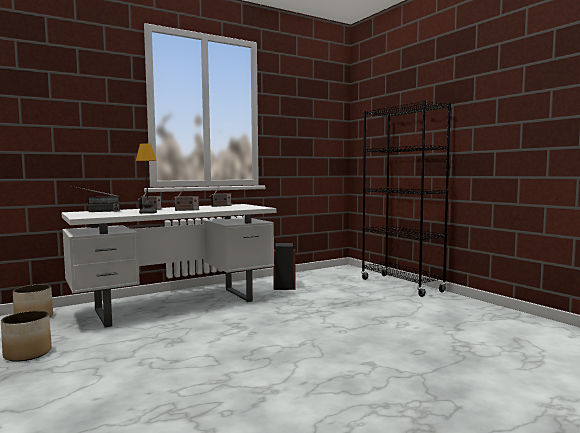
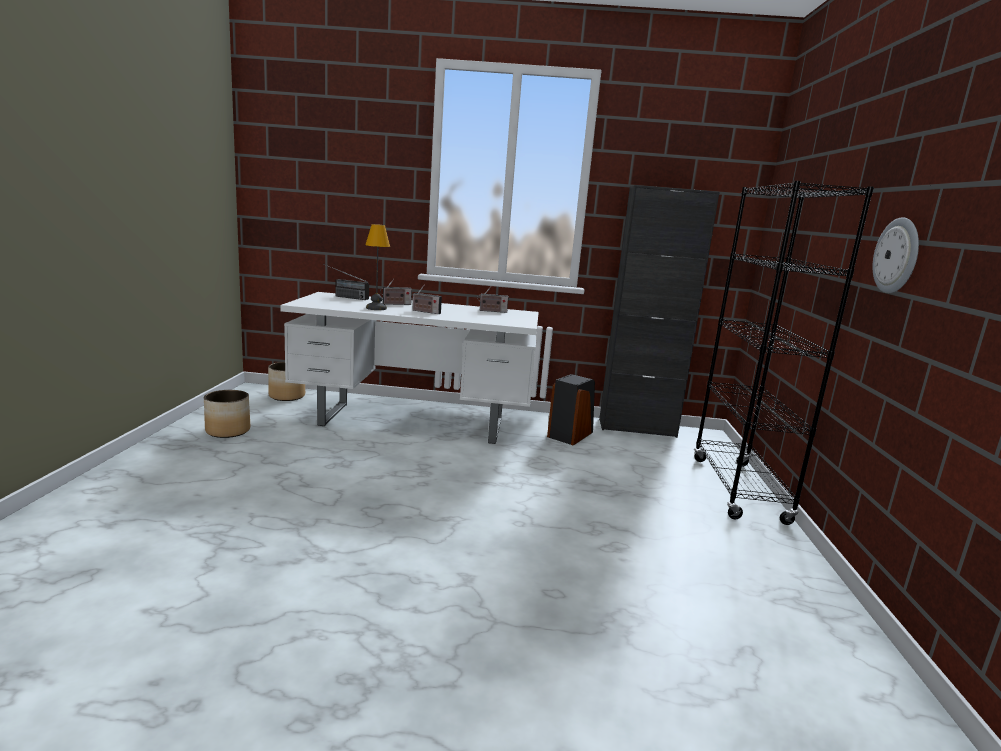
camera: 35 degrees right, 10 degrees up
none -> black cabinet [599,185,719,438]
none -> wall clock [873,217,919,293]

